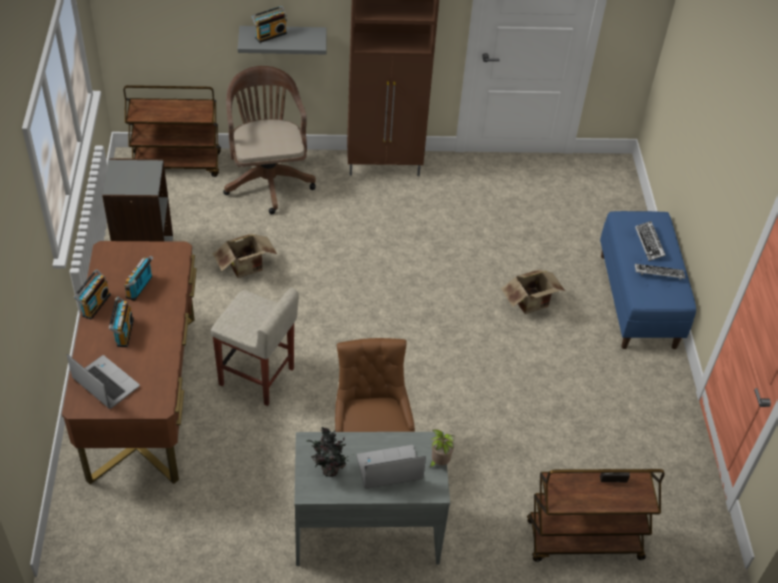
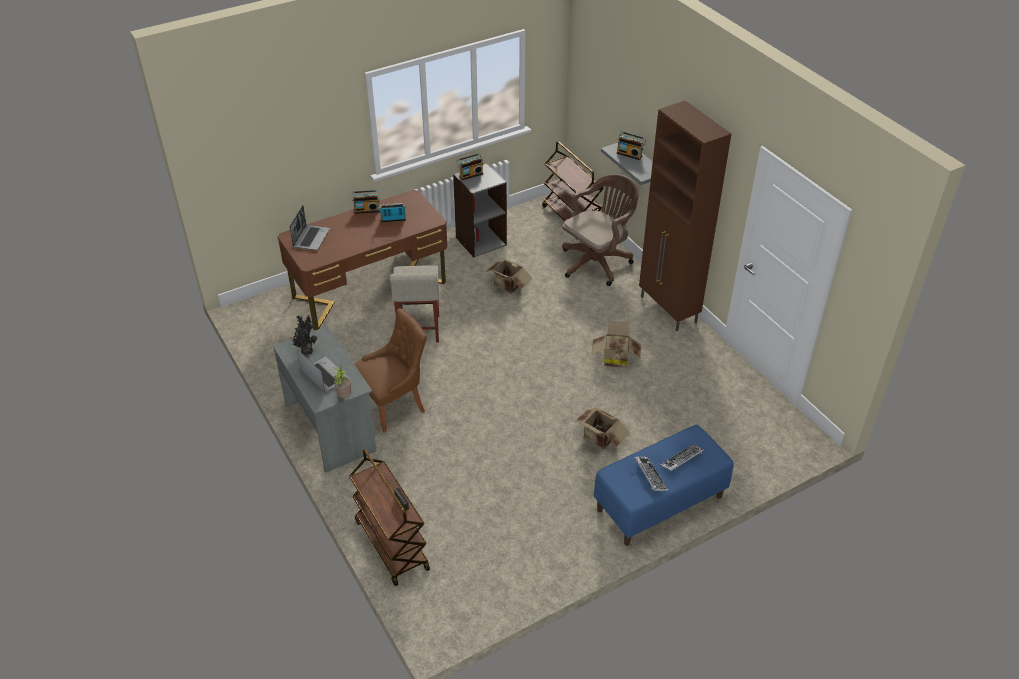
camera: 65 degrees right, 5 degrees down
radio [109,297,134,347] -> radio moved to [457,153,483,180]
none -> cardboard box [591,321,641,368]

